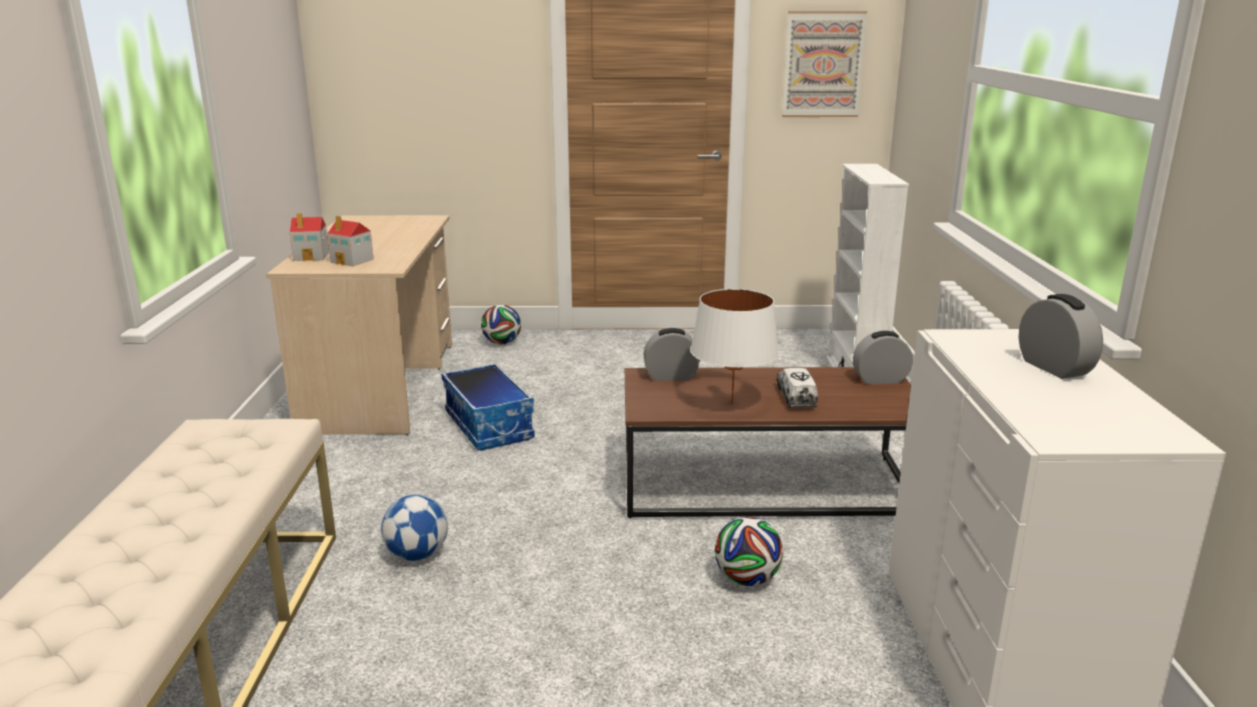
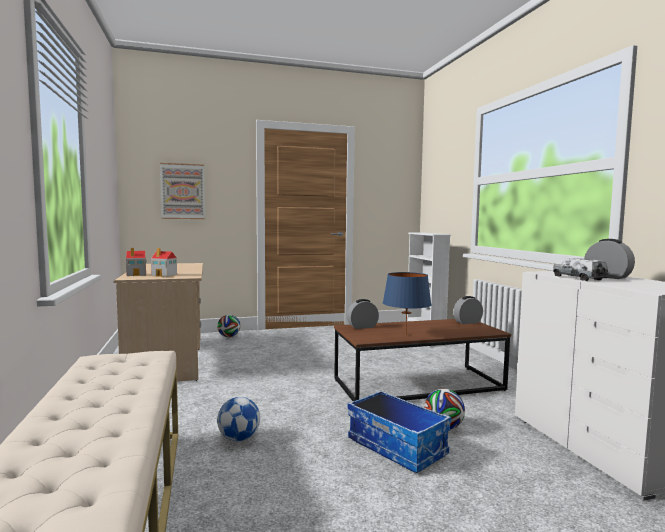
camera: 15 degrees left, 15 degrees down
storage box [441,363,535,450] -> storage box moved to [348,391,451,473]
white table lamp [690,289,779,405] -> blue table lamp [383,272,432,332]
toy truck [777,368,818,407] -> toy truck moved to [553,258,608,281]
picture [782,11,867,117] -> picture moved to [160,163,205,219]

